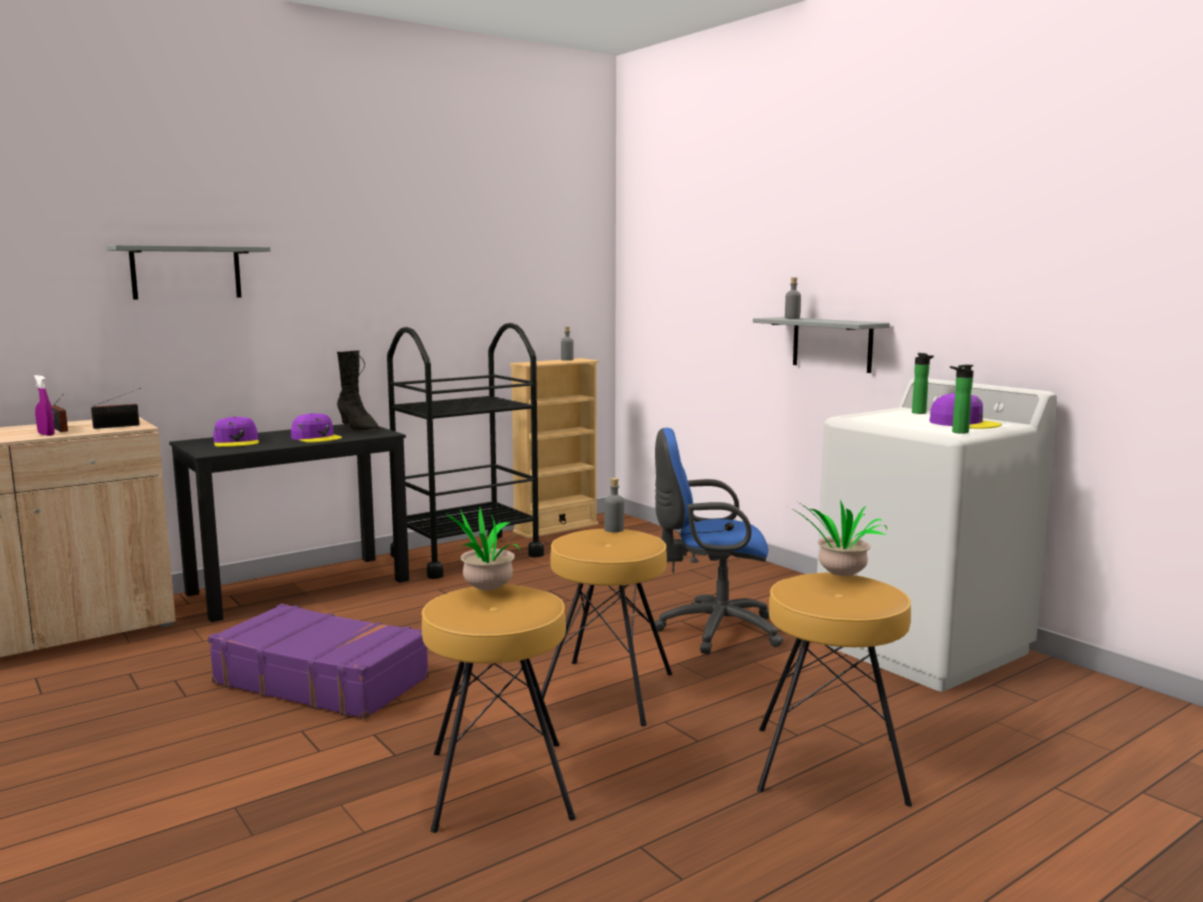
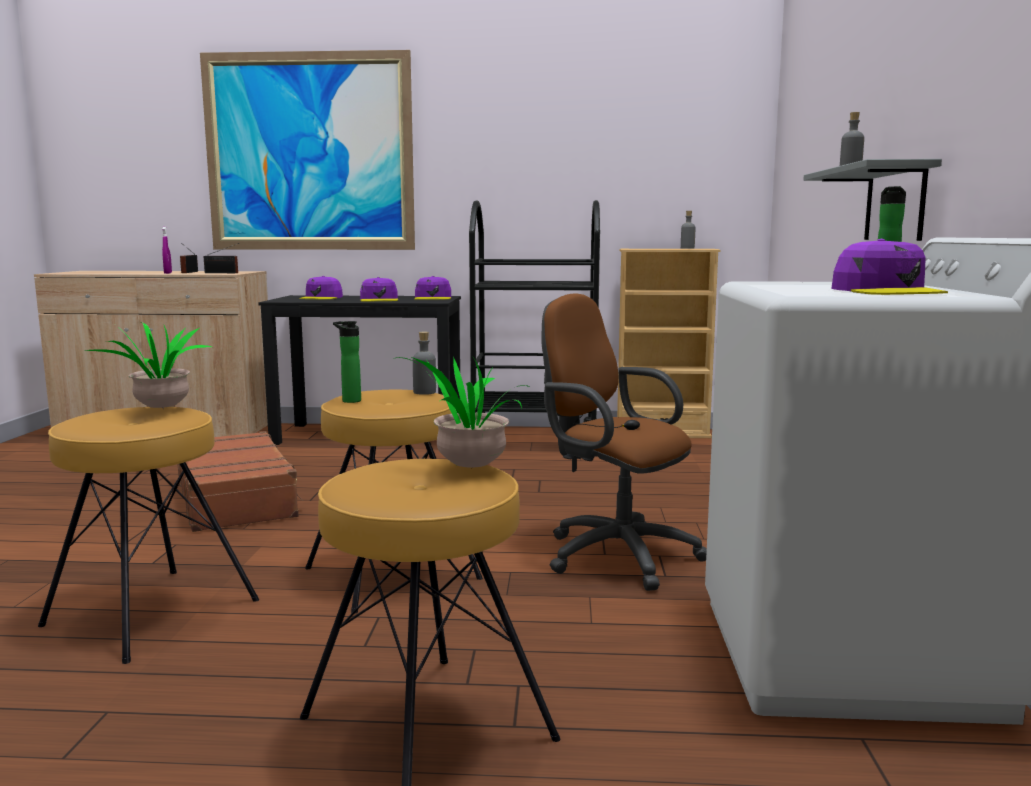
camera: 40 degrees right, 0 degrees up
grey shelf [106,245,271,299] -> picture [200,50,415,250]
purple suitcase [208,604,429,719] -> brown suitcase [177,431,303,532]
black boot [337,351,379,432] -> purple cap [414,276,451,300]
blue office chair [655,428,783,654] -> brown office chair [542,293,707,591]
bottle [950,365,974,434] -> bottle moved to [333,321,361,403]

